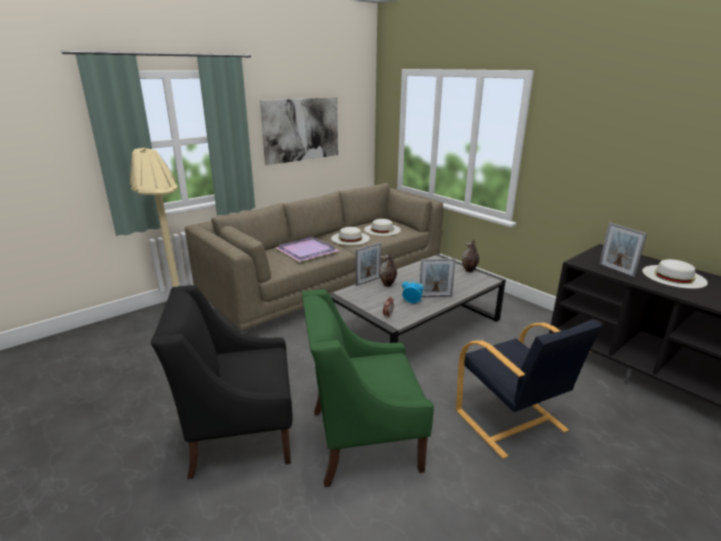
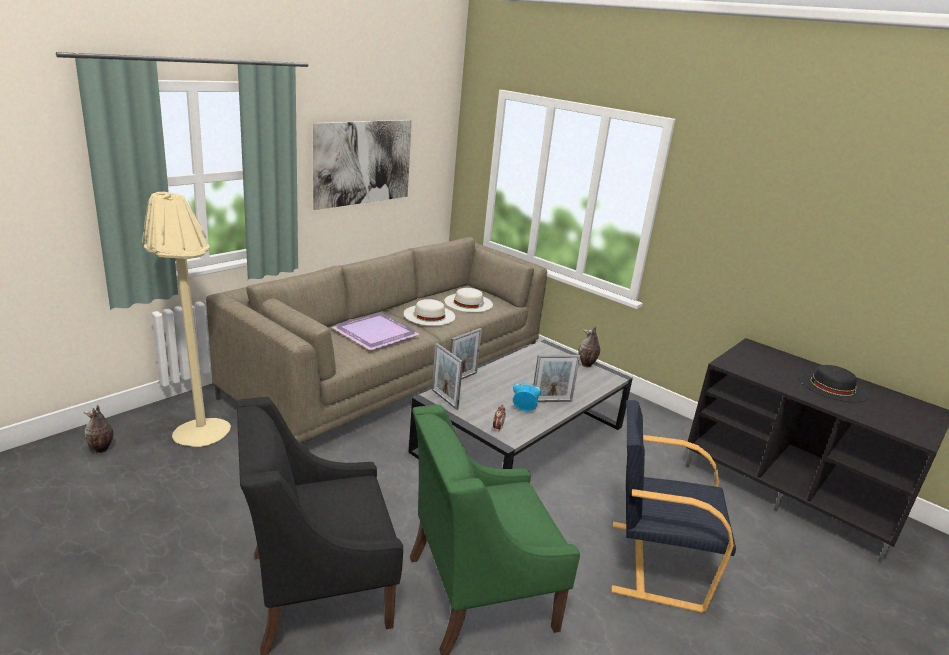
camera: 10 degrees left, 0 degrees up
vase [379,252,397,287] -> vase moved to [84,405,113,454]
black armchair [456,320,603,459] -> black armchair turned 135 degrees clockwise [612,400,736,613]
picture frame [599,222,647,278] -> picture frame moved to [432,343,463,410]
white hat [642,259,708,289] -> black hat [798,365,869,402]

